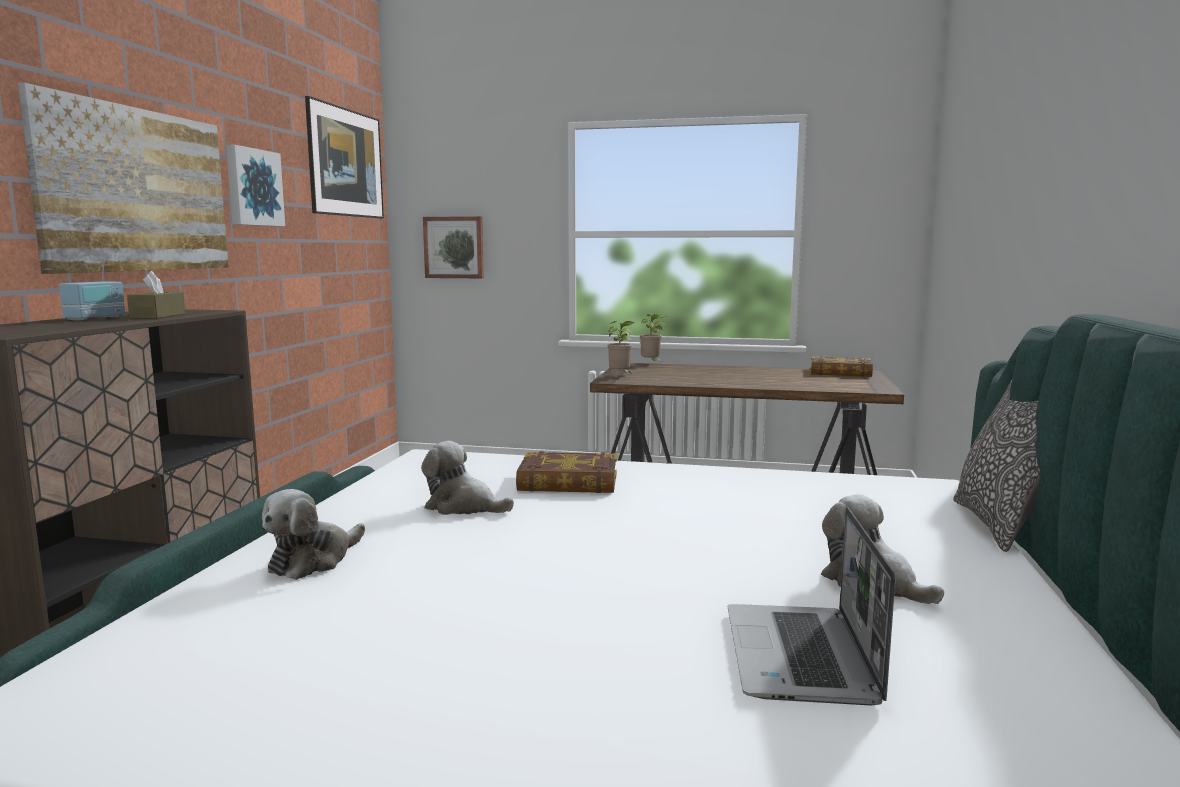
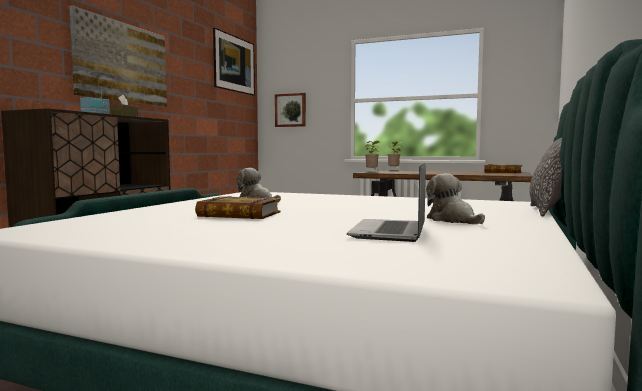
camera: 10 degrees right, 5 degrees down
picture [226,145,285,226] -> none
plush toy [262,489,365,580] -> none
book [516,451,618,493] -> book moved to [195,196,281,219]

